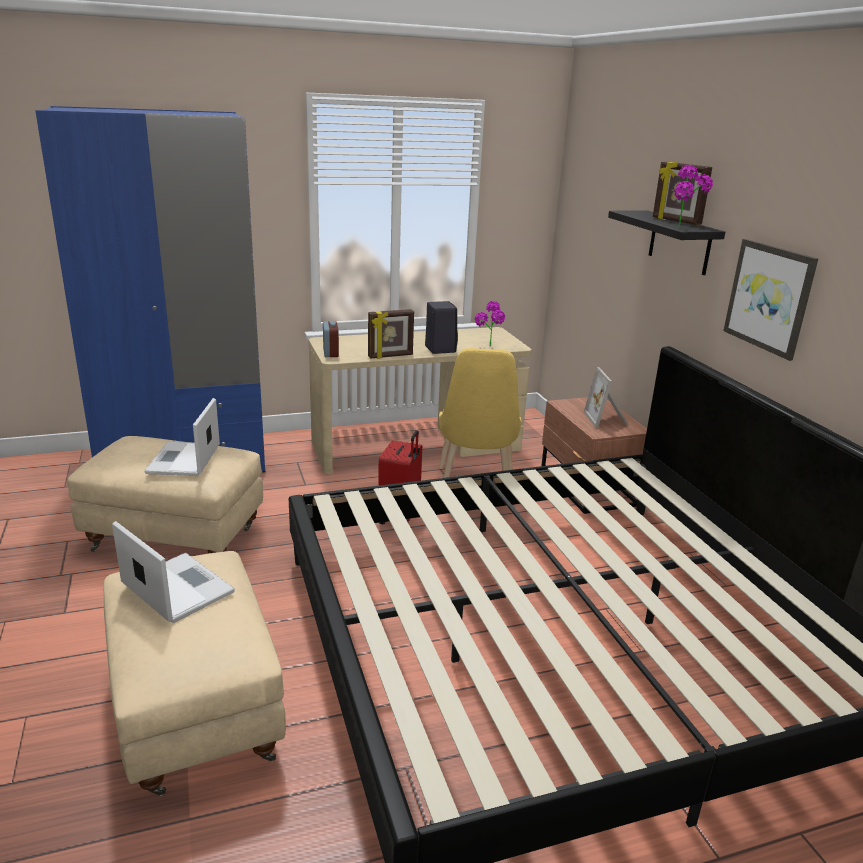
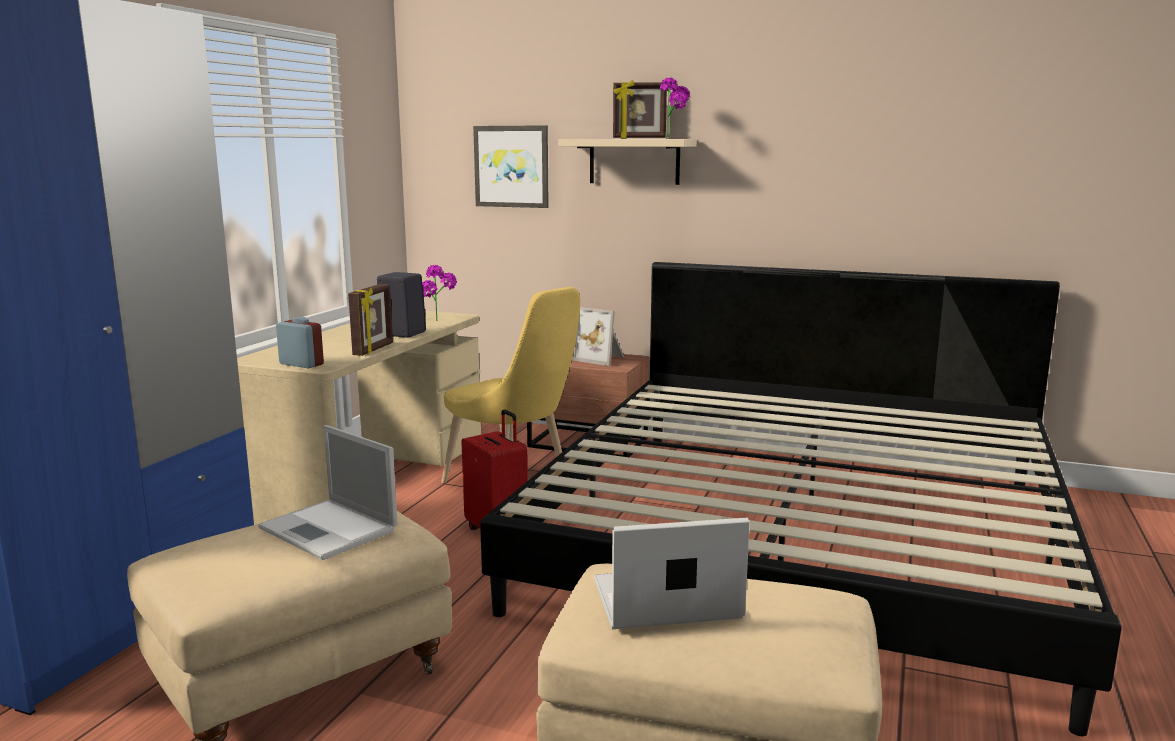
camera: 50 degrees left, 10 degrees down
black shelf [608,210,725,275] -> beige shelf [558,139,697,185]
picture [723,239,818,361] -> picture moved to [473,125,549,208]

